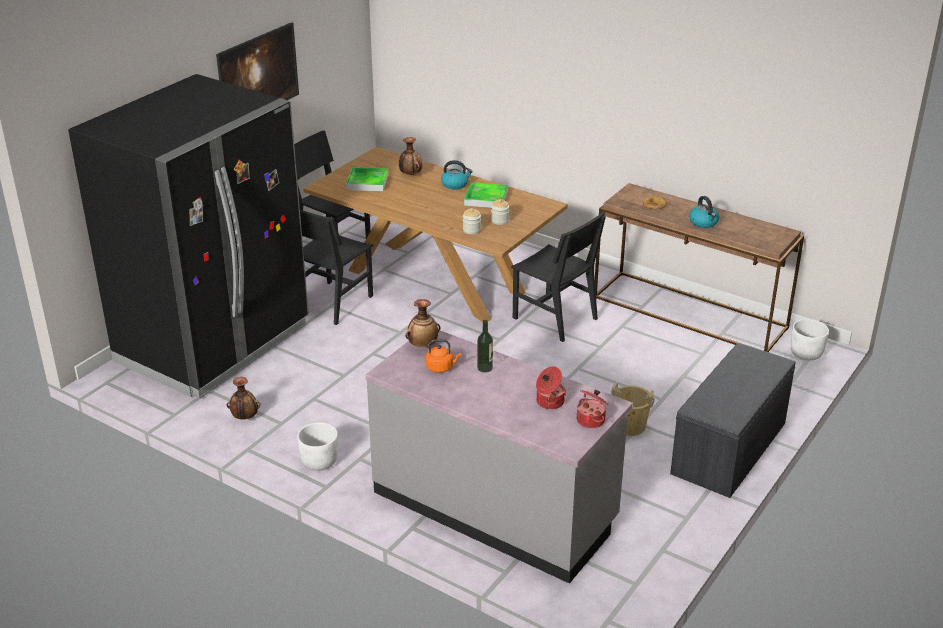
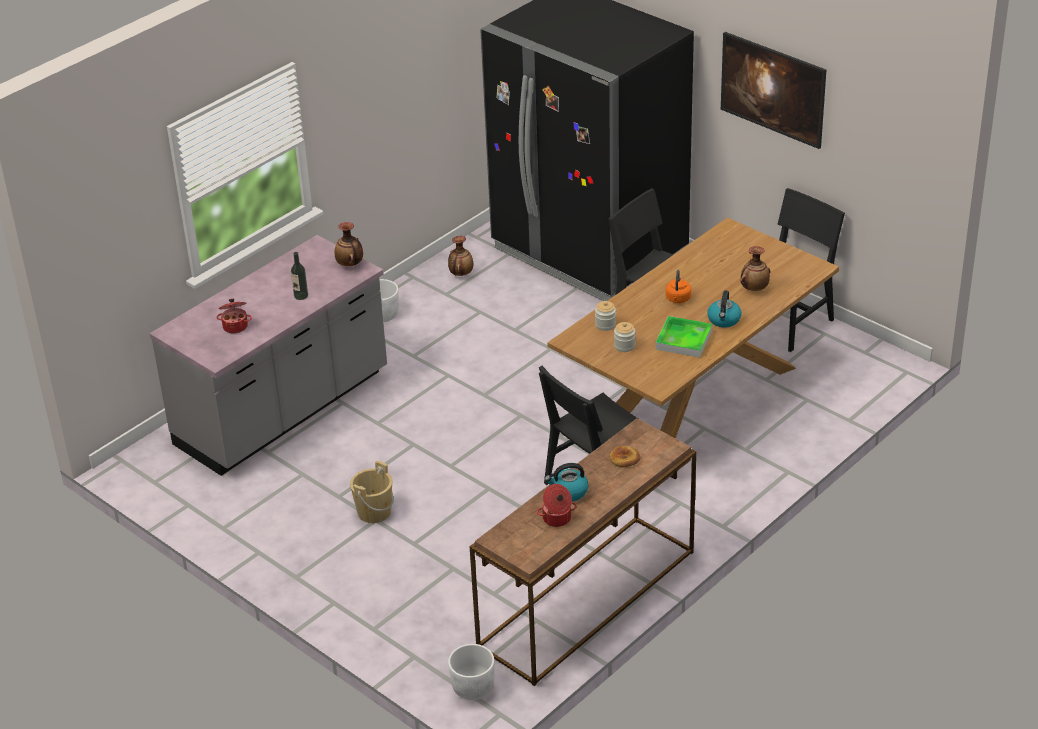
camera: 100 degrees right, 5 degrees up
tray [346,167,388,191] -> none
orange kettle [426,339,461,373] -> orange kettle moved to [666,270,691,303]
cooking pot [577,389,608,428] -> cooking pot moved to [537,484,577,527]
grey bench [670,343,796,498] -> none

